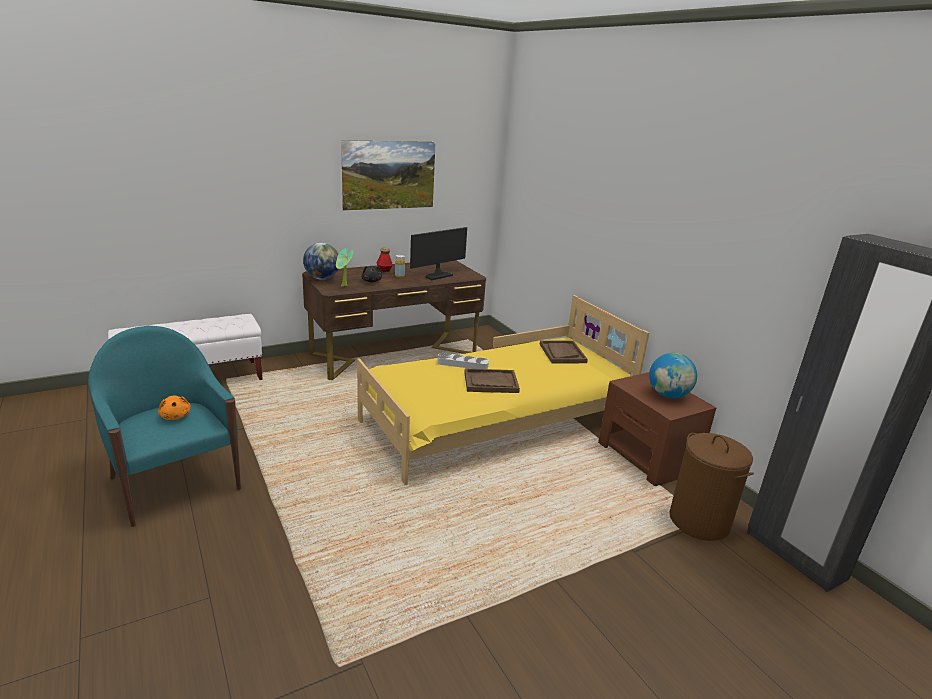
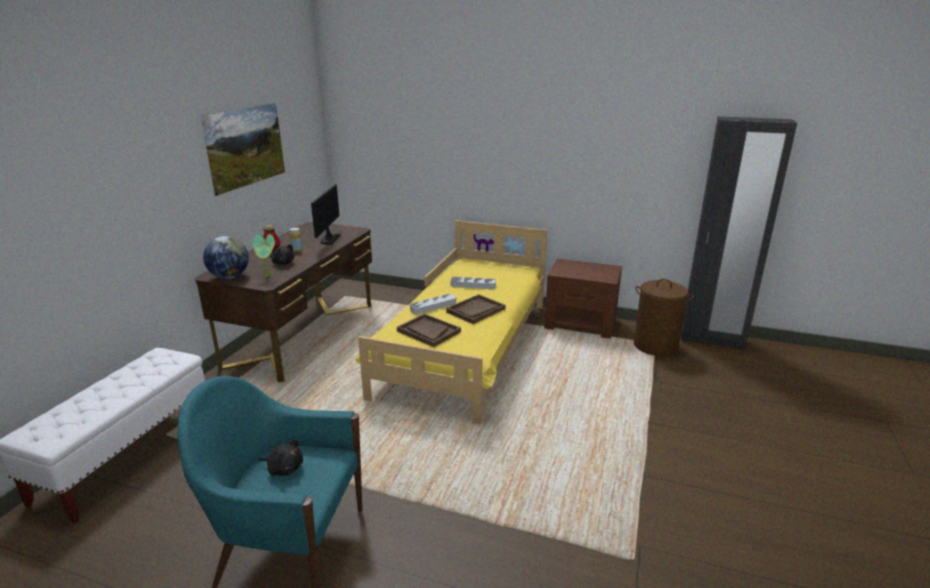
camera: 40 degrees left, 0 degrees up
orange plush toy [158,396,191,420] -> black plush toy [259,440,303,476]
brown tray [540,340,588,364] -> brown tray moved to [397,314,461,347]
globe [649,353,697,398] -> none
none -> grey tray [451,277,496,289]

